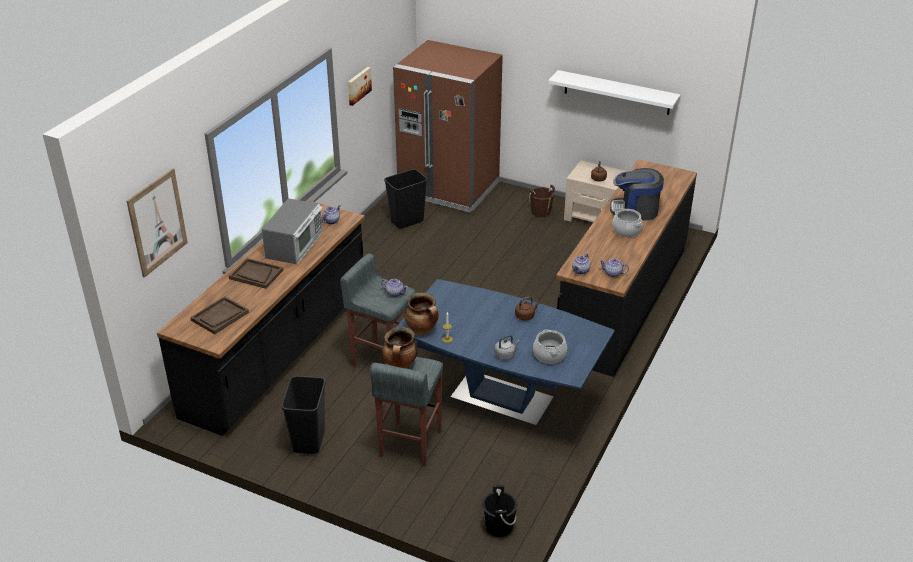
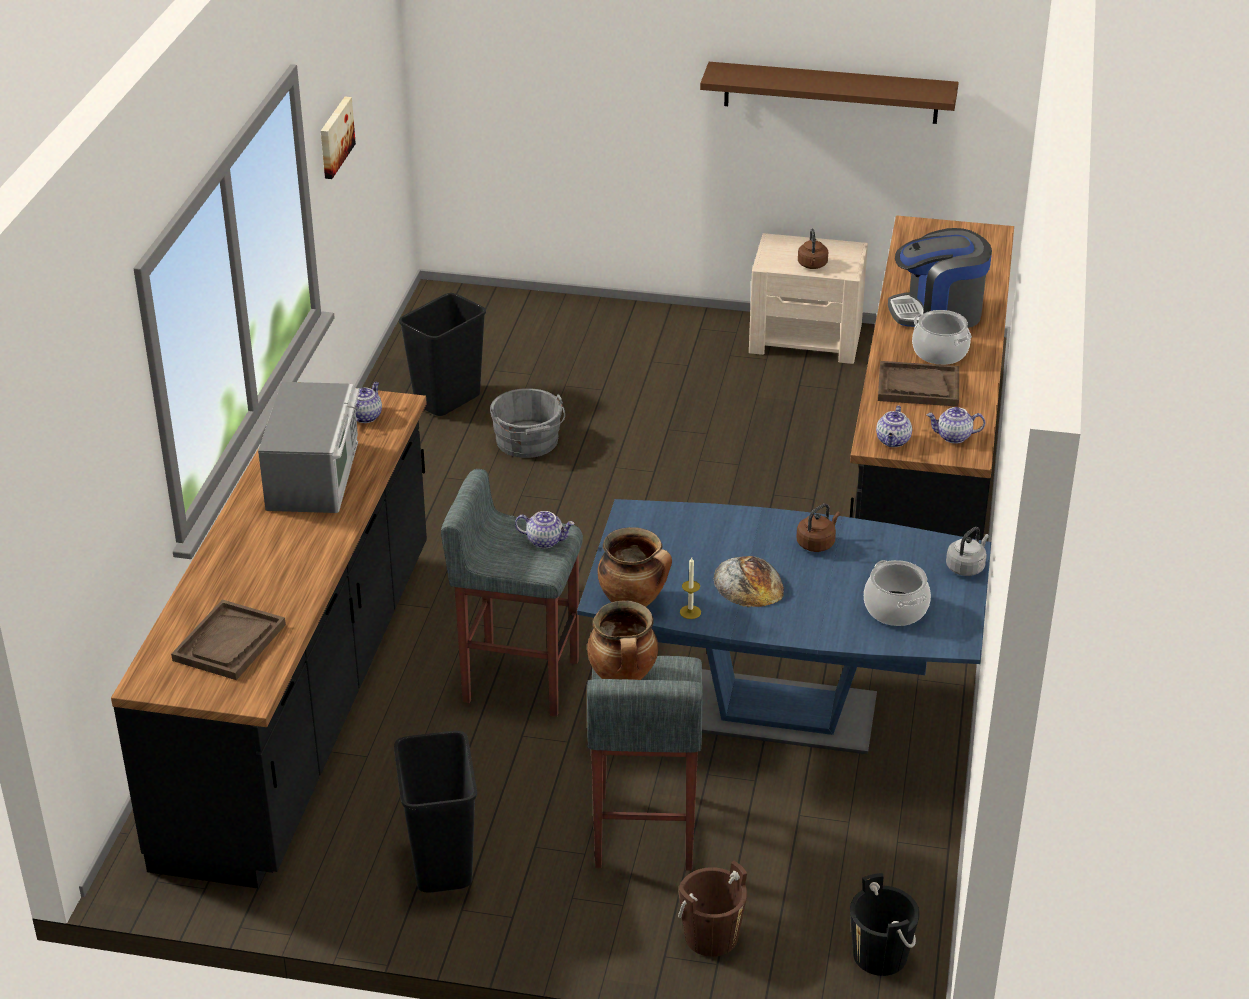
camera: 15 degrees left, 0 degrees up
picture [126,168,188,278] -> none
brown tray [229,258,283,289] -> brown tray moved to [878,361,959,407]
brown fridge [393,40,503,212] -> none
grey kettle [495,335,520,360] -> grey kettle moved to [946,527,989,576]
brown bucket [529,185,555,217] -> brown bucket moved to [678,861,747,957]
white shelf [548,70,681,115] -> brown shelf [700,62,959,124]
none -> grey bucket [490,388,565,458]
none -> bread [713,556,784,607]

